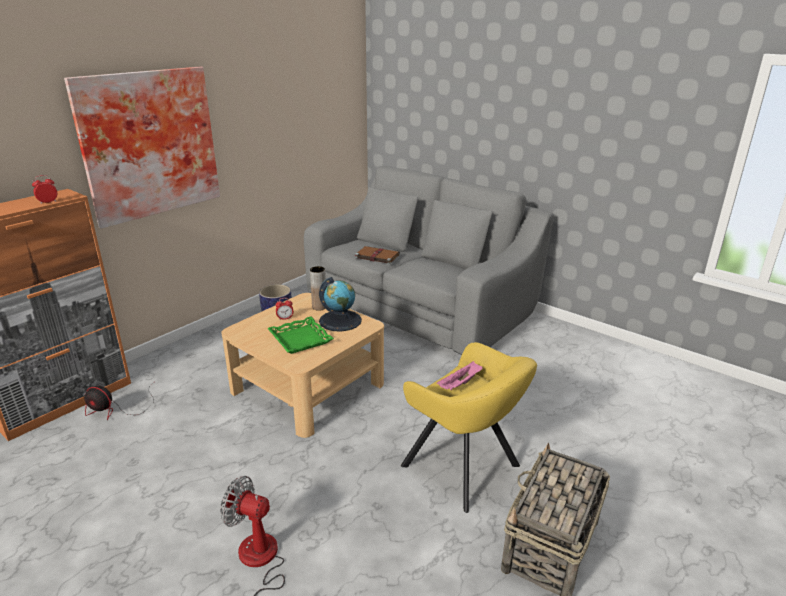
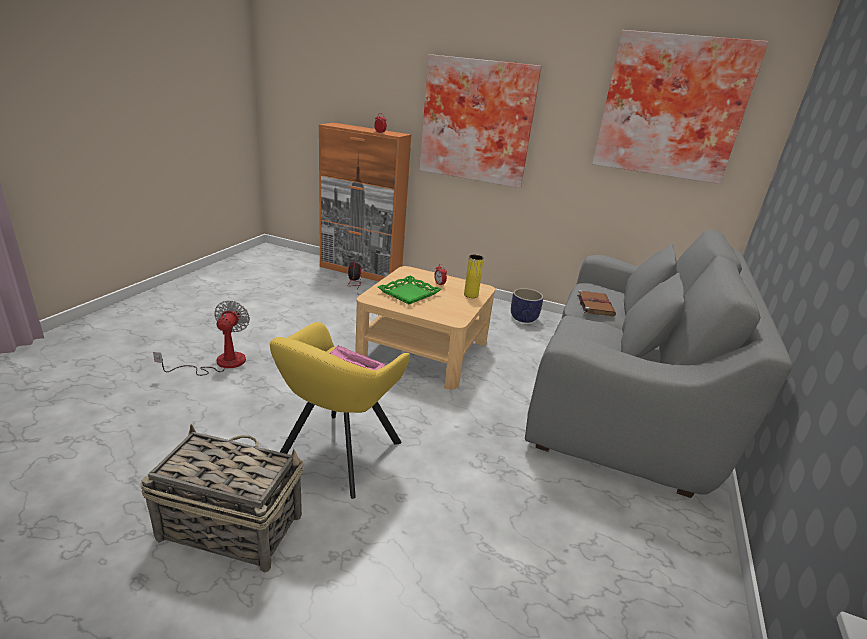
camera: 70 degrees right, 0 degrees up
brown vase [310,266,326,311] -> yellow vase [464,255,484,298]
globe [319,277,362,332] -> none
none -> picture [592,30,769,184]

